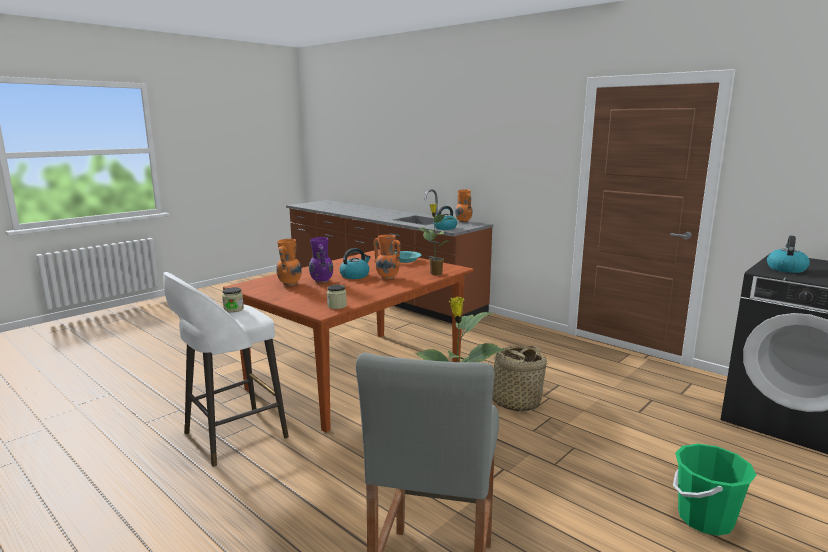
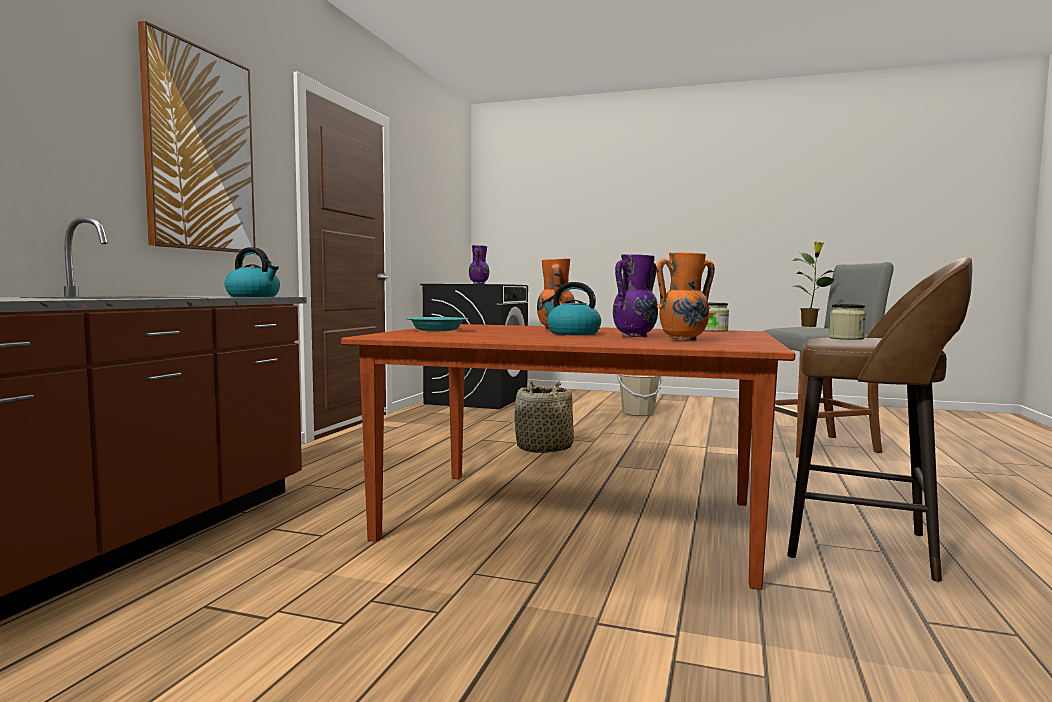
camera: 115 degrees left, 10 degrees down
white stool [163,272,289,467] -> brown stool [787,257,972,582]
potted plant [418,204,456,275] -> none
orange vase [455,189,472,223] -> none
green bucket [673,444,756,536] -> beige bucket [617,374,662,416]
kettle [767,236,810,273] -> purple vase [469,245,489,284]
none -> picture [138,21,255,253]

